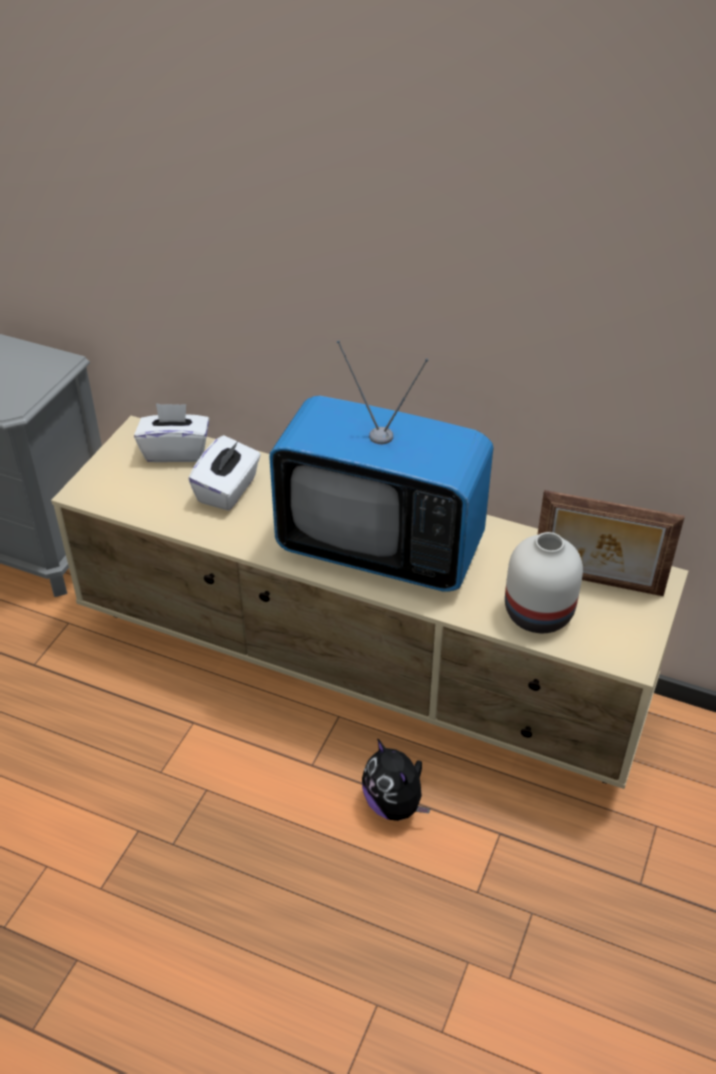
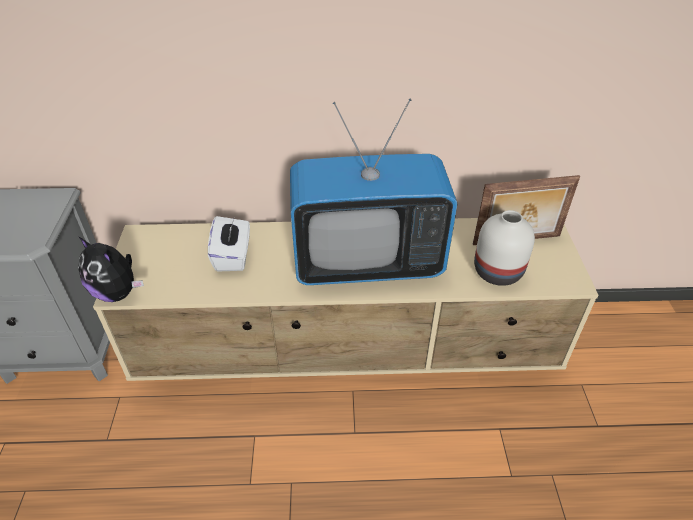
camera: 25 degrees left, 0 degrees up
white tissue box [134,403,209,462] -> none
plush toy [362,738,430,821] -> plush toy moved to [78,237,144,302]

